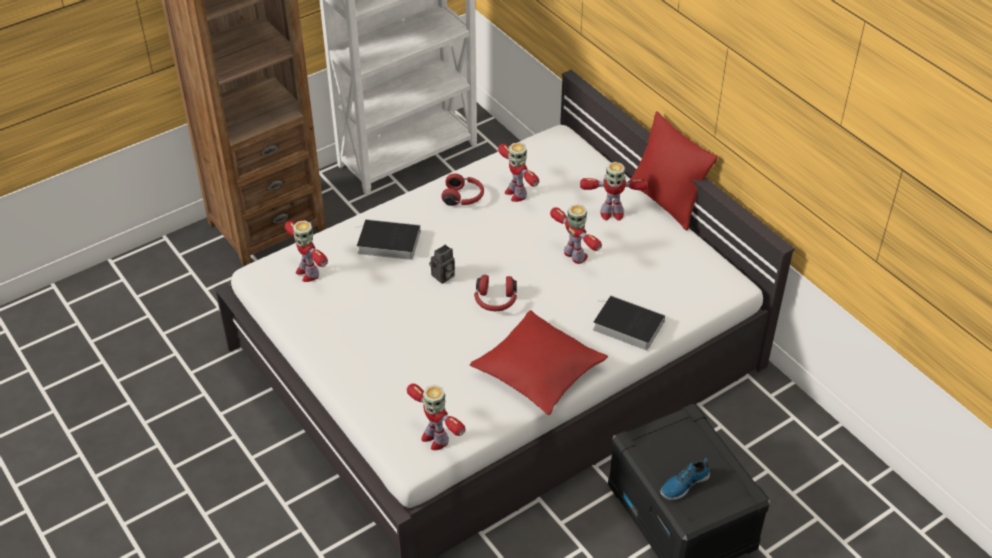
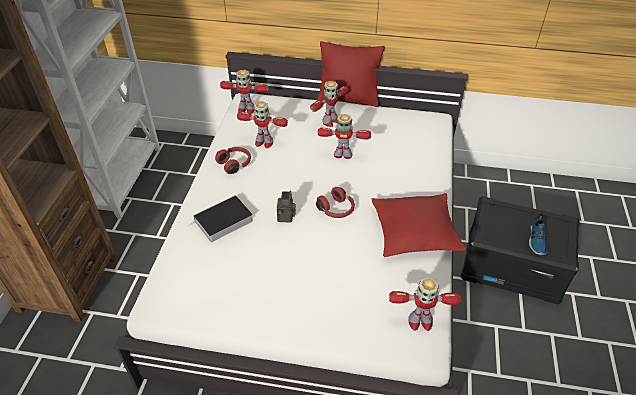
camera: 45 degrees left, 0 degrees up
toy robot [285,220,328,282] -> toy robot moved to [220,70,268,114]
book [593,295,665,350] -> none

